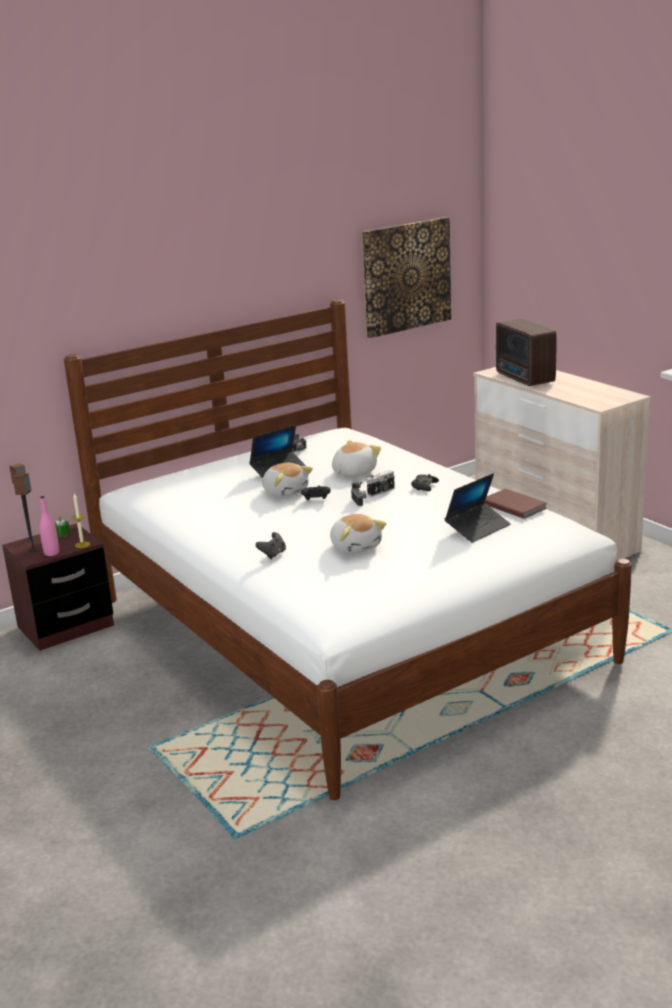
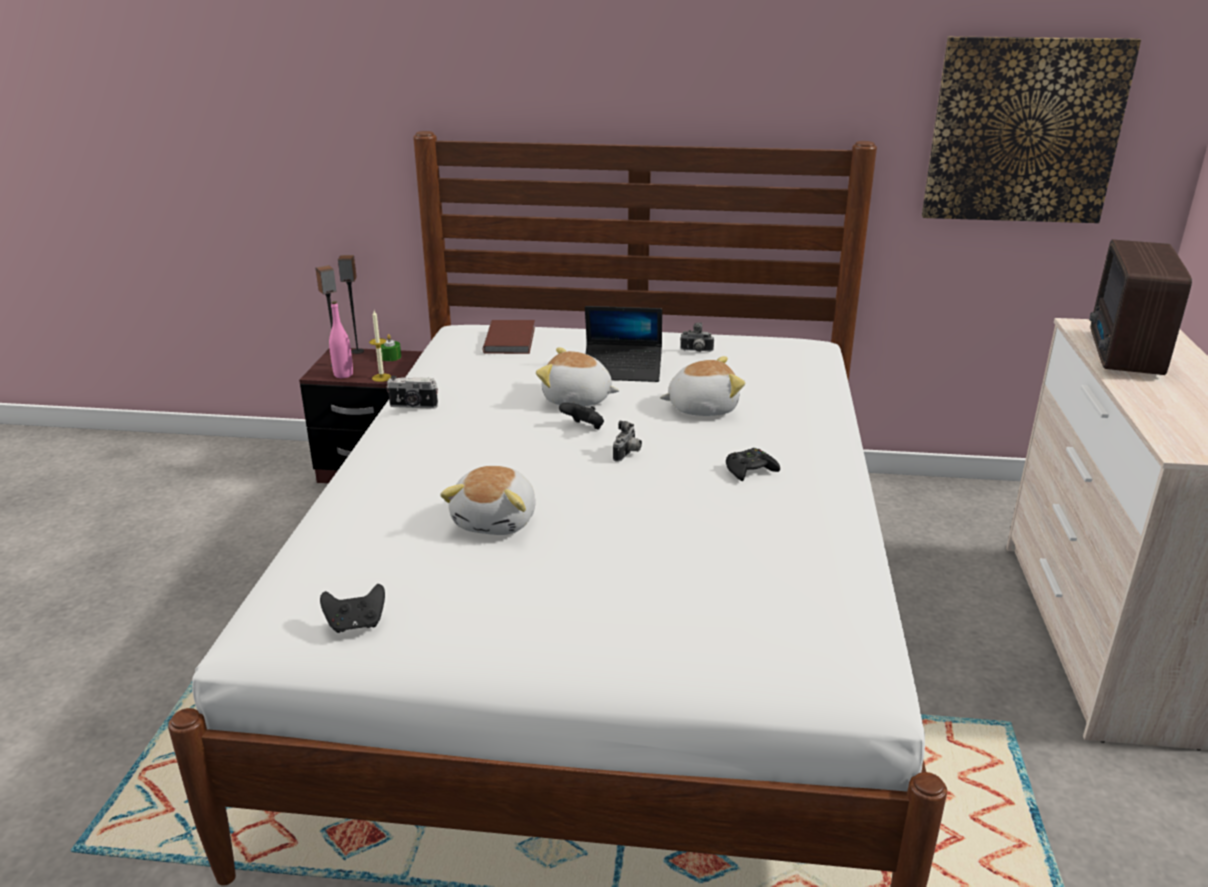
camera: 40 degrees right, 5 degrees up
black game controller [255,532,286,559] -> black game controller moved to [320,584,385,633]
plush toy [262,463,313,497] -> plush toy turned 105 degrees clockwise [536,347,620,406]
camera [367,470,395,497] -> camera moved to [386,376,438,409]
laptop [445,473,511,543] -> none
brown book [485,489,547,519] -> brown book moved to [483,320,535,354]

